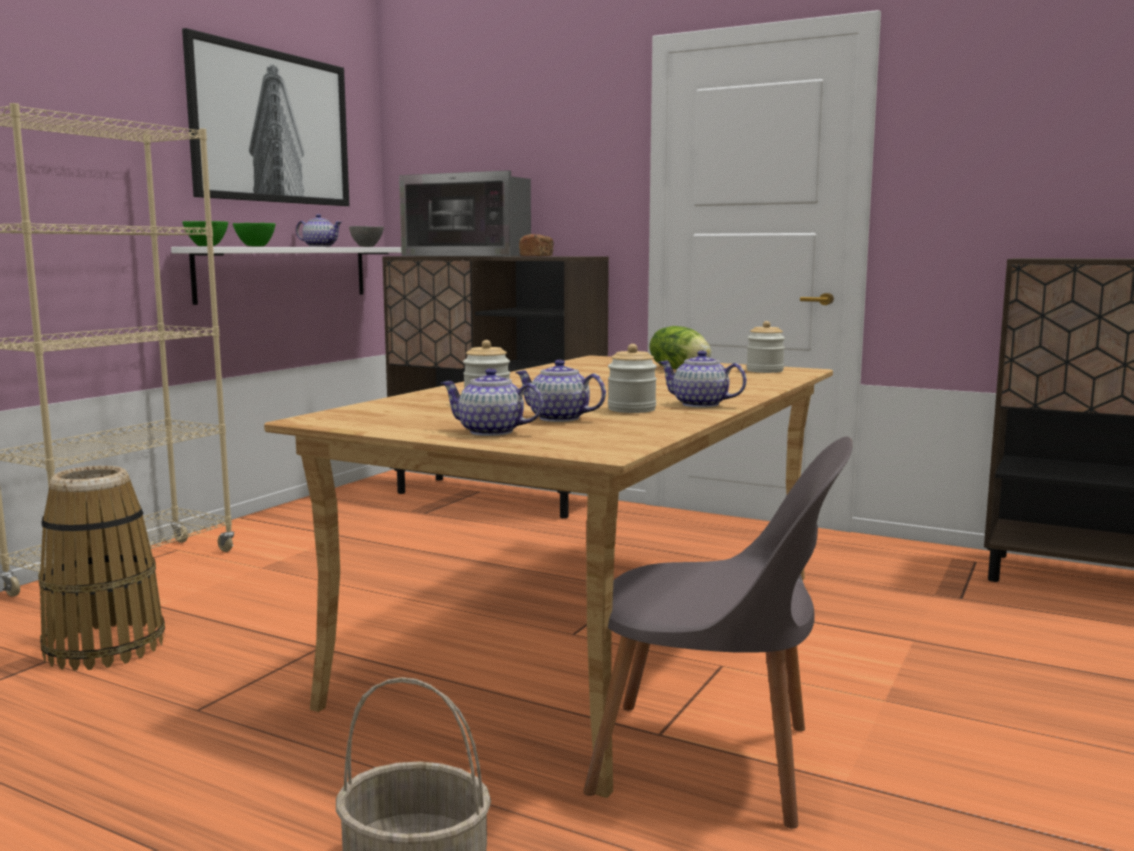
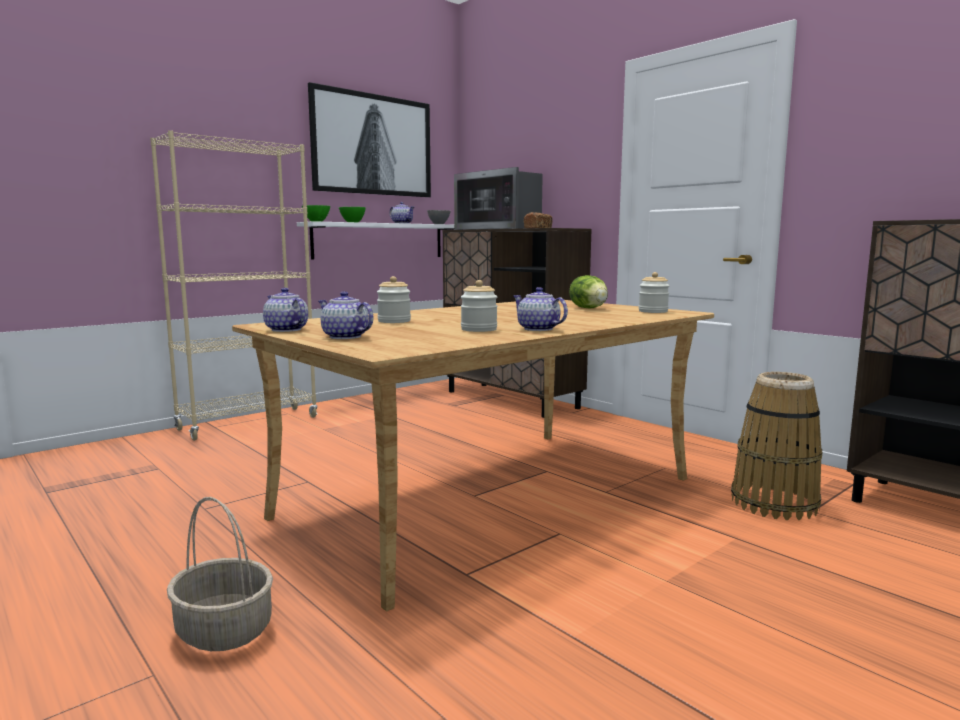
camera: 20 degrees right, 0 degrees up
basket [38,466,165,670] -> basket moved to [731,372,822,520]
teapot [515,360,606,422] -> teapot moved to [263,288,308,332]
grey chair [583,436,853,828] -> none

